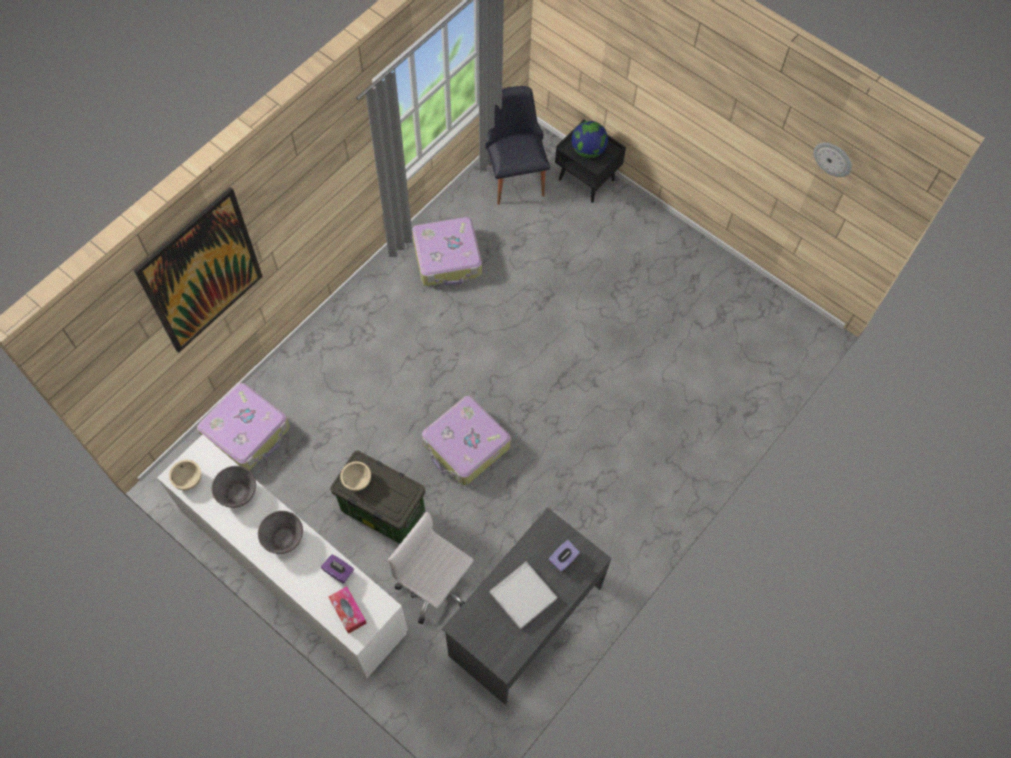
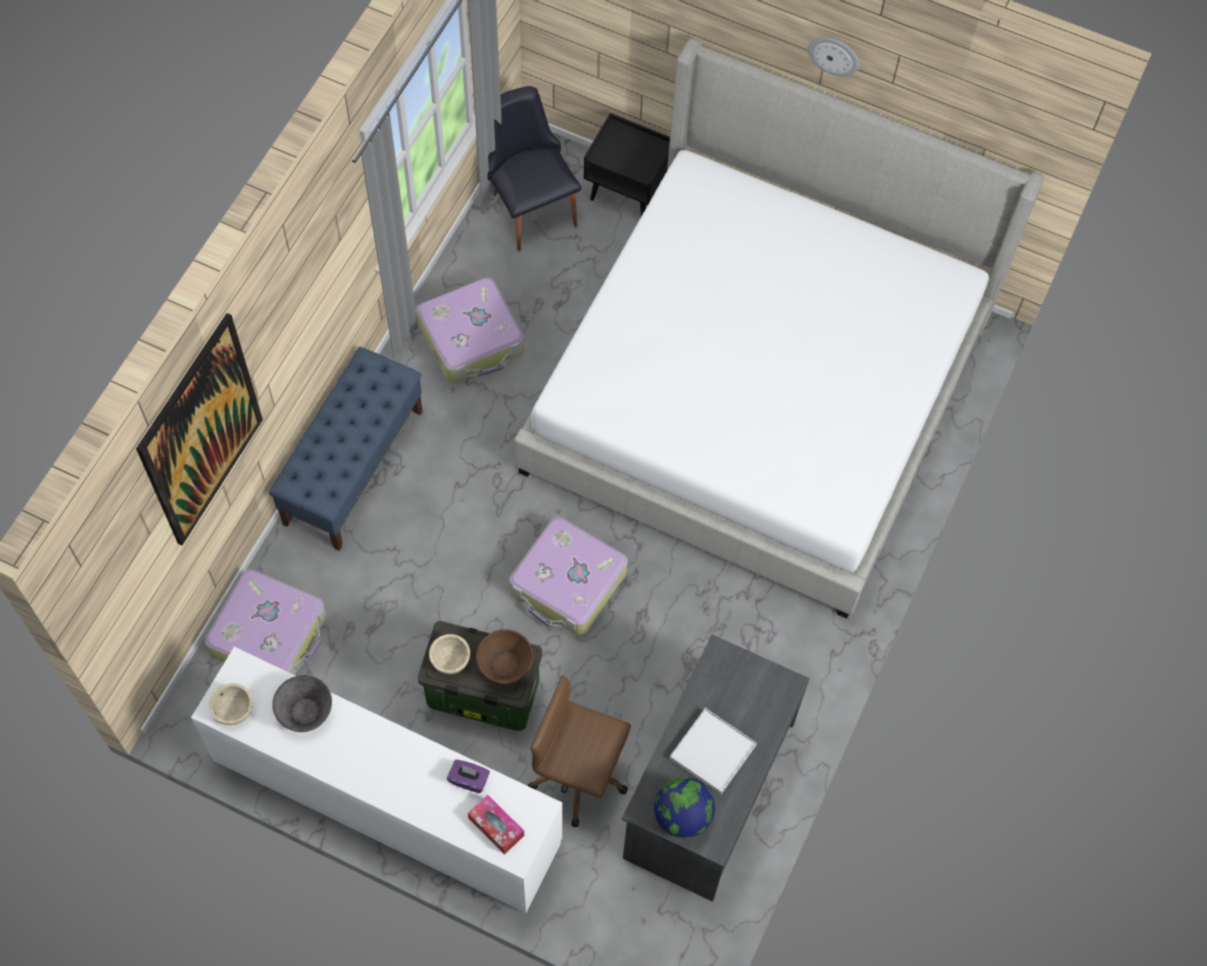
camera: 15 degrees left, 0 degrees up
grey bowl [258,511,303,554] -> none
white office chair [388,512,474,624] -> brown office chair [528,675,631,827]
purple tissue box [549,540,580,572] -> none
globe [572,121,608,158] -> globe moved to [654,777,715,838]
wall clock [814,143,852,177] -> wall clock moved to [808,37,859,77]
none -> blue bench [269,347,423,551]
none -> brown bowl [476,629,533,684]
none -> bed [514,38,1044,618]

